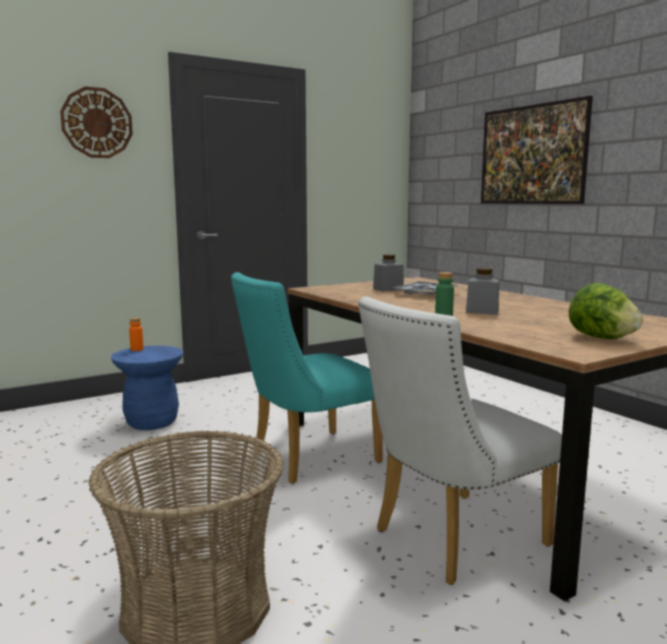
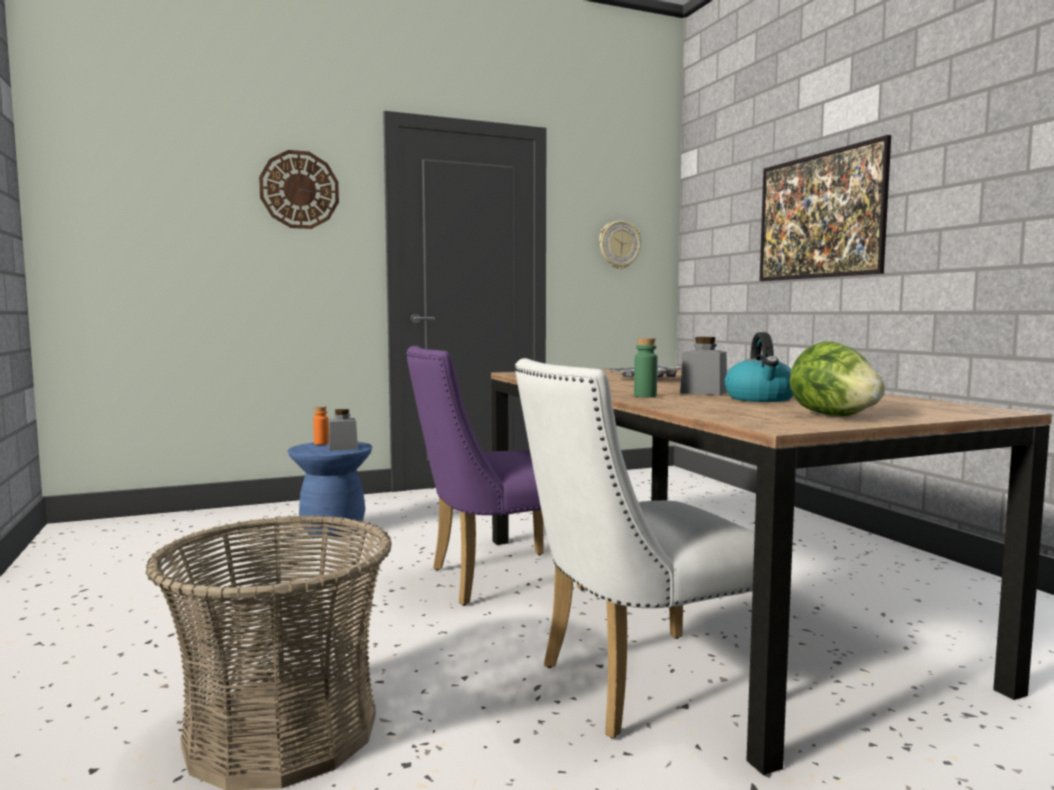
camera: 10 degrees right, 5 degrees down
turquoise chair [231,272,383,484] -> purple chair [406,346,584,606]
grey jar [373,255,404,292] -> grey jar moved to [329,409,358,451]
none -> wall clock [599,221,641,269]
none -> kettle [724,332,793,402]

